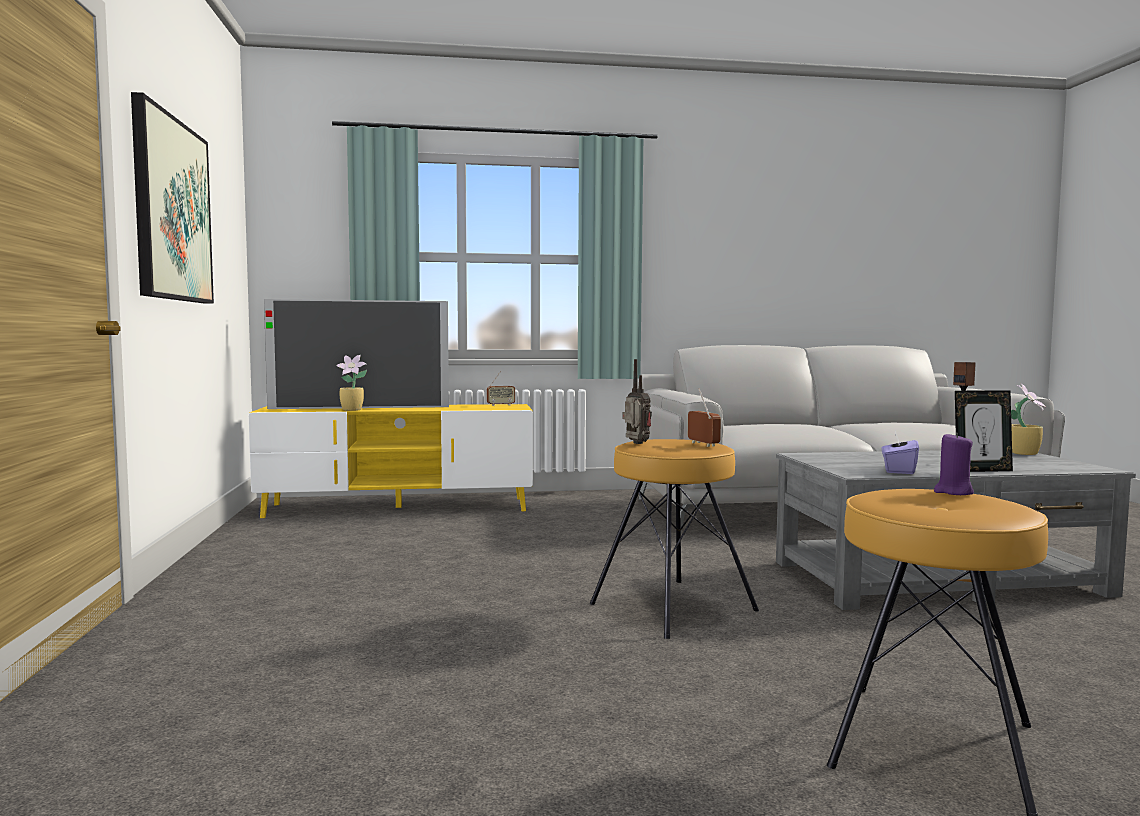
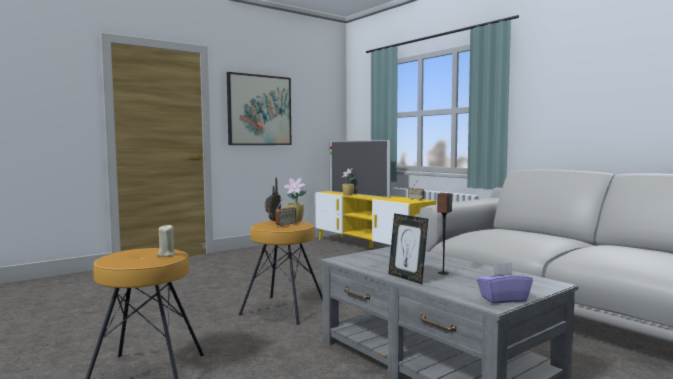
camera: 60 degrees right, 0 degrees up
purple tissue box [882,430,919,474] -> purple tissue box moved to [477,262,533,303]
purple candle [934,432,974,495] -> beige candle [157,224,176,257]
potted plant [1011,384,1046,455] -> potted plant moved to [283,178,307,222]

